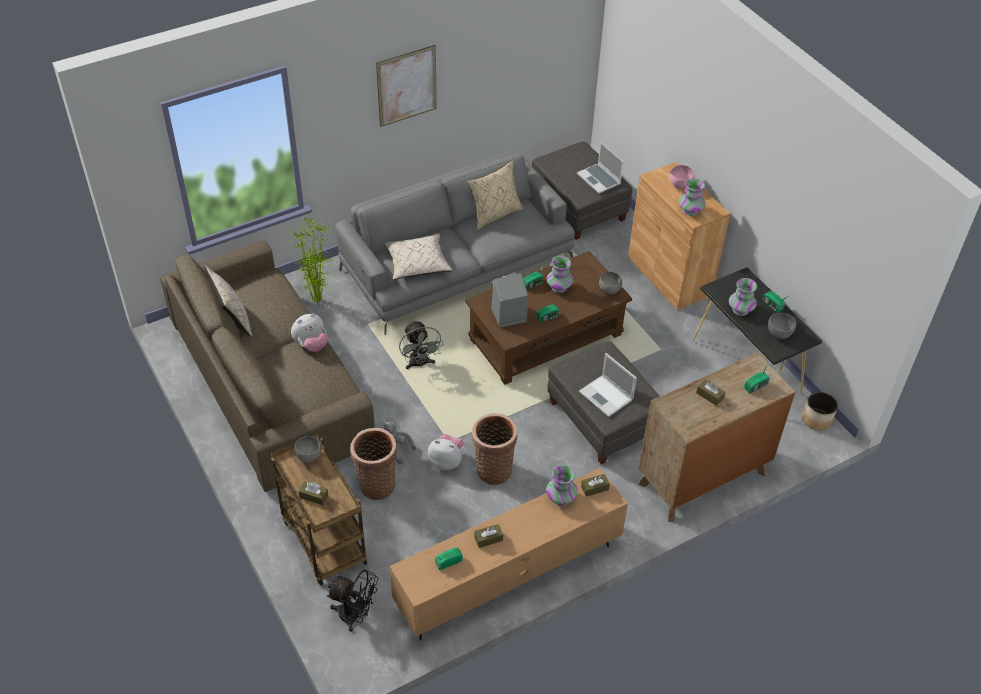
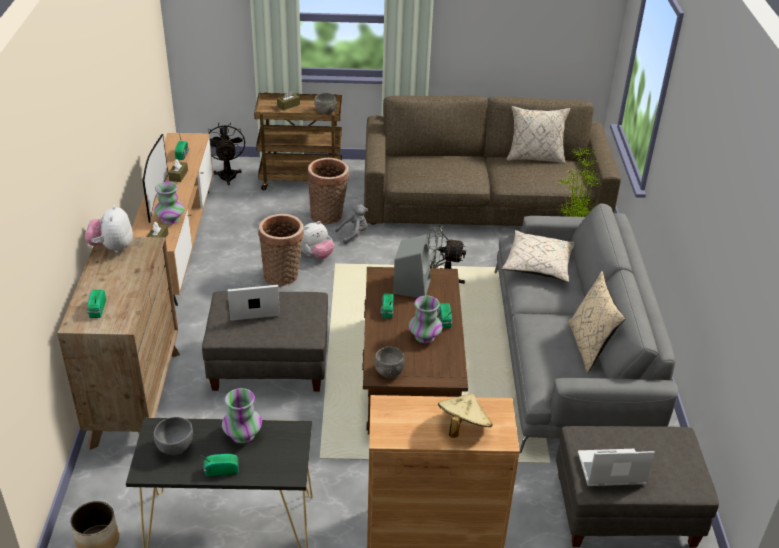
camera: 120 degrees right, 10 degrees down
plush toy [291,314,328,352] -> plush toy moved to [85,205,133,253]
black fan [327,569,378,631] -> black fan turned 120 degrees clockwise [208,122,245,185]
picture [376,45,437,127] -> none
pink bowl [670,165,695,189] -> beige hat [438,393,493,438]
vase [678,178,705,216] -> none
brown tissue box [696,379,725,406] -> none
none -> television [142,134,168,223]

